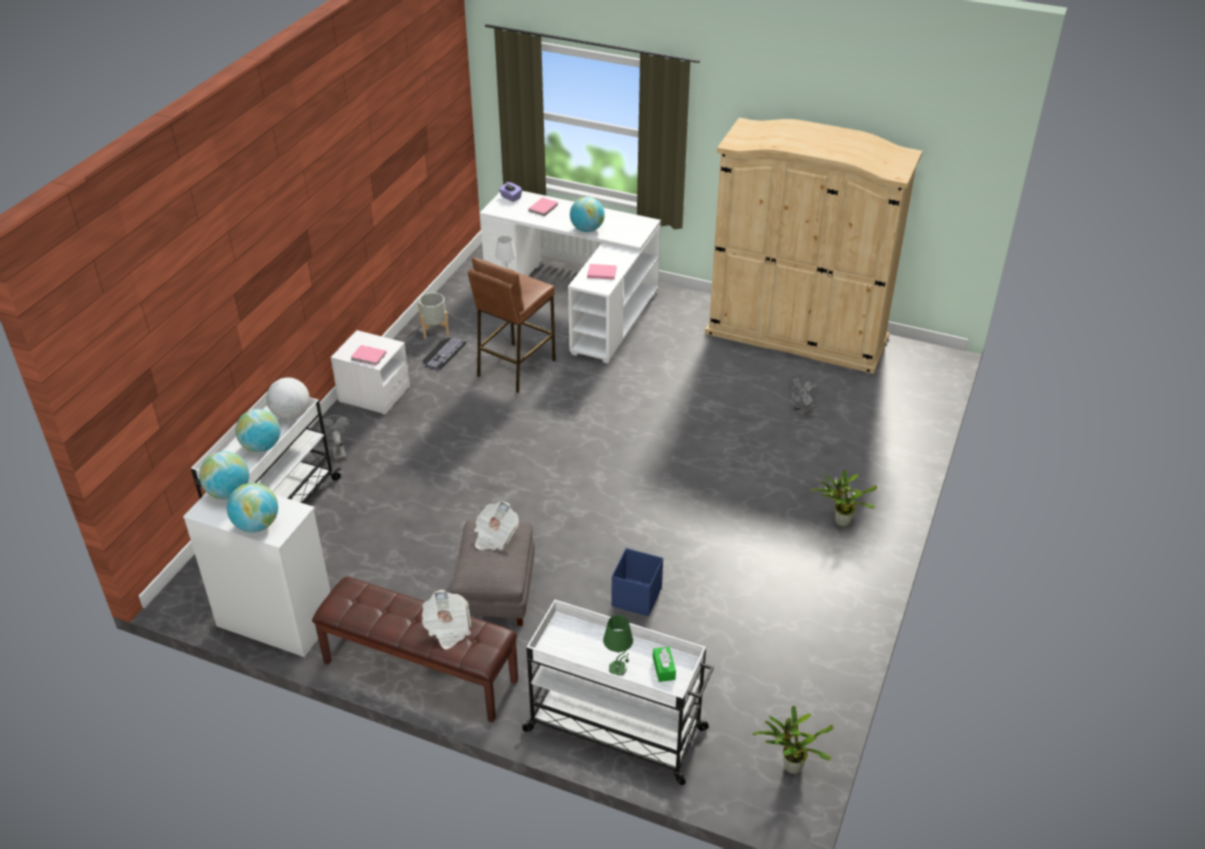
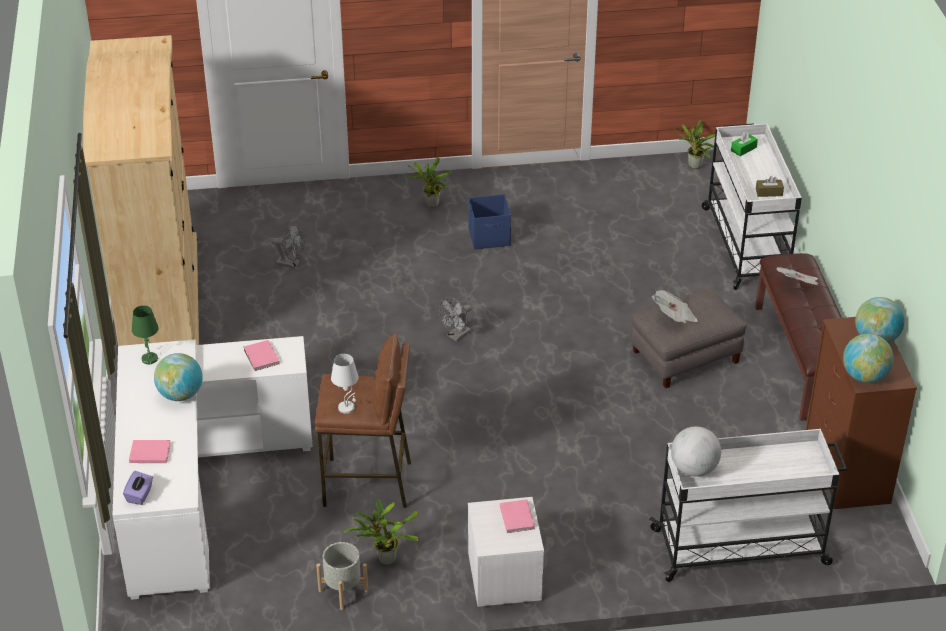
camera: 120 degrees left, 0 degrees up
white dresser [183,492,331,657] -> brown dresser [806,317,917,509]
globe [235,409,280,452] -> none
grey fan [316,415,352,460] -> grey fan moved to [439,297,472,342]
keyboard [423,337,467,371] -> potted plant [343,499,419,565]
green table lamp [603,615,633,676] -> green table lamp moved to [132,305,159,364]
blue storage box [612,548,663,616] -> blue storage box moved to [468,194,511,249]
none -> brown tissue box [756,176,784,197]

